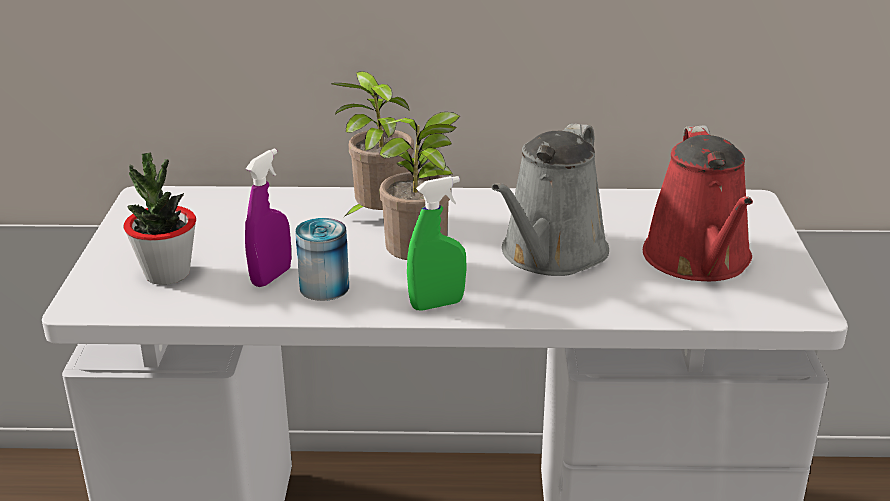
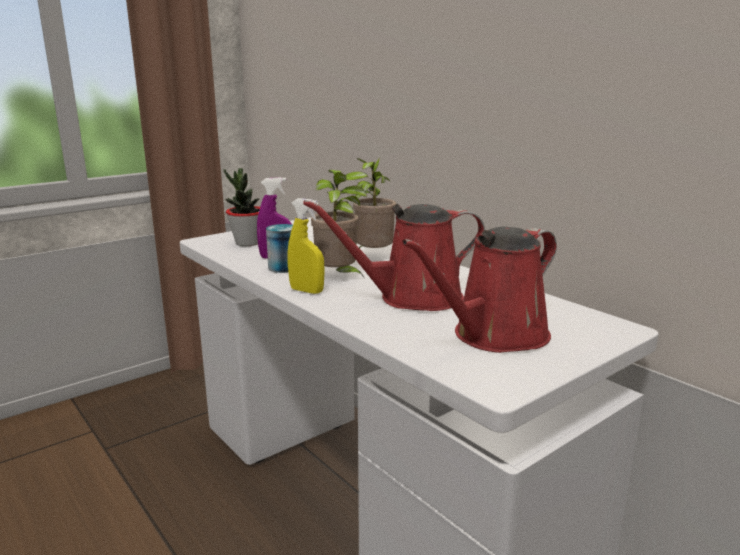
camera: 50 degrees right, 10 degrees down
green spray bottle [407,176,466,311] -> yellow spray bottle [288,198,325,294]
grey watering can [492,123,609,276] -> red watering can [303,200,485,311]

